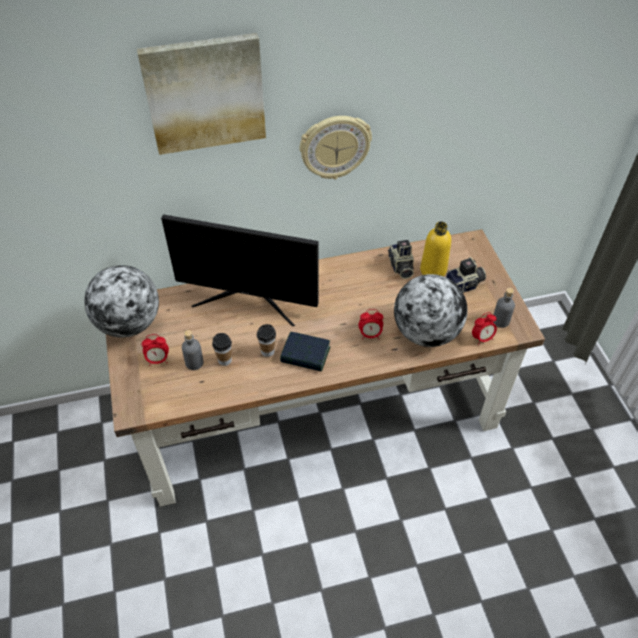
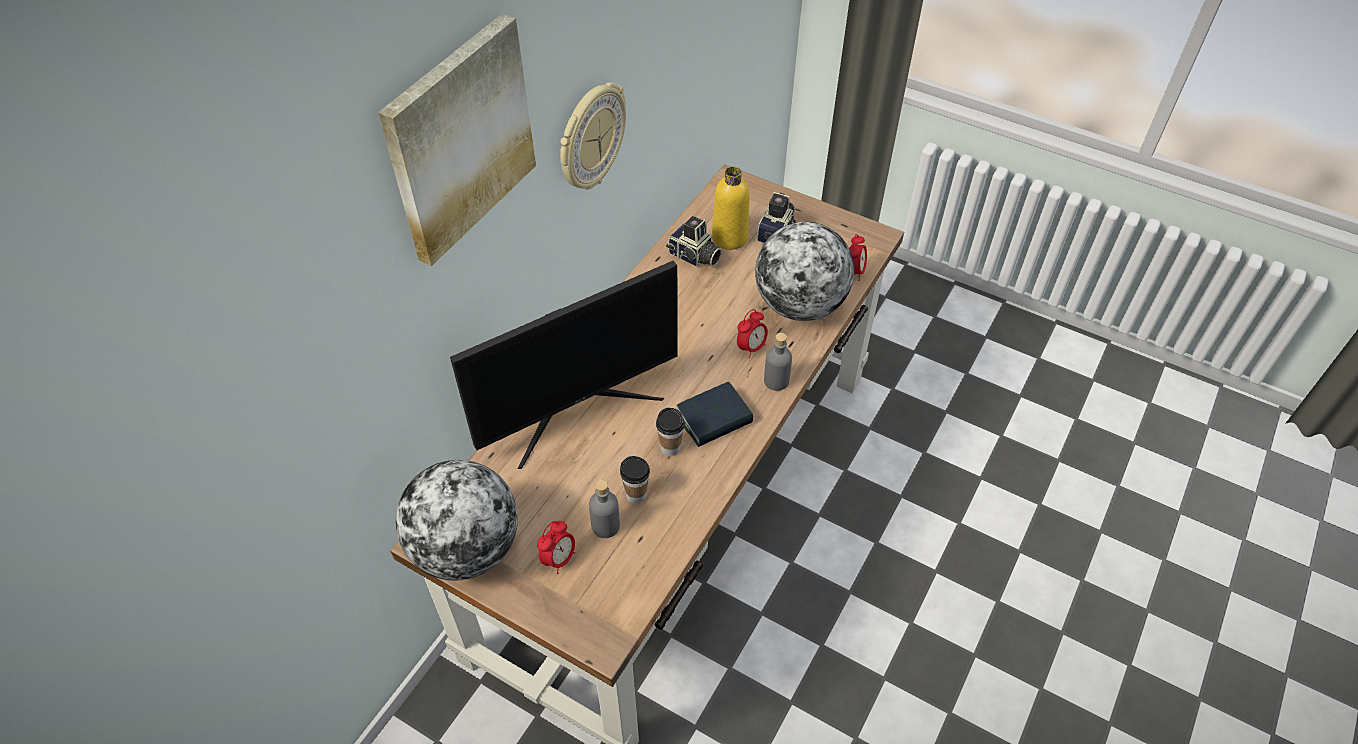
camera: 45 degrees left, 0 degrees up
grey bottle [493,288,515,328] -> grey bottle moved to [764,333,792,391]

